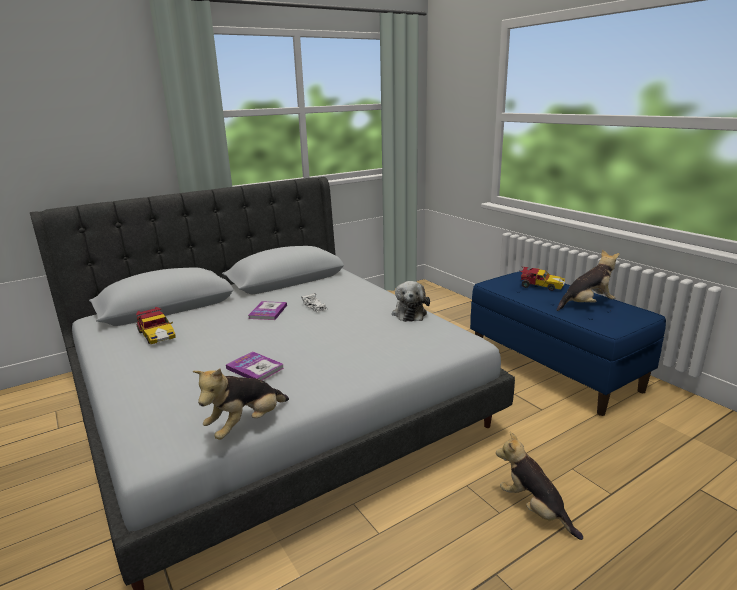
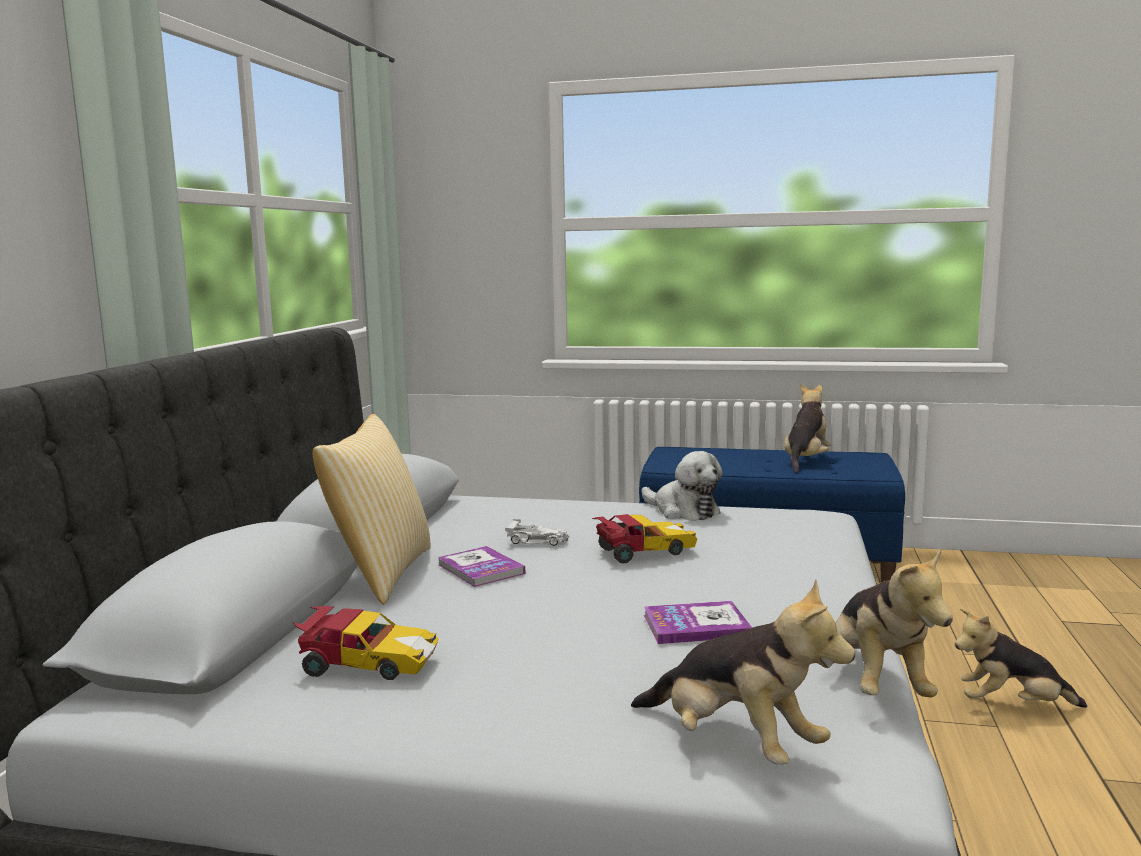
camera: 45 degrees left, 10 degrees down
toy car [520,267,565,291] -> toy car moved to [592,514,698,564]
none -> pillow [313,414,431,605]
none -> plush toy [631,580,855,764]

